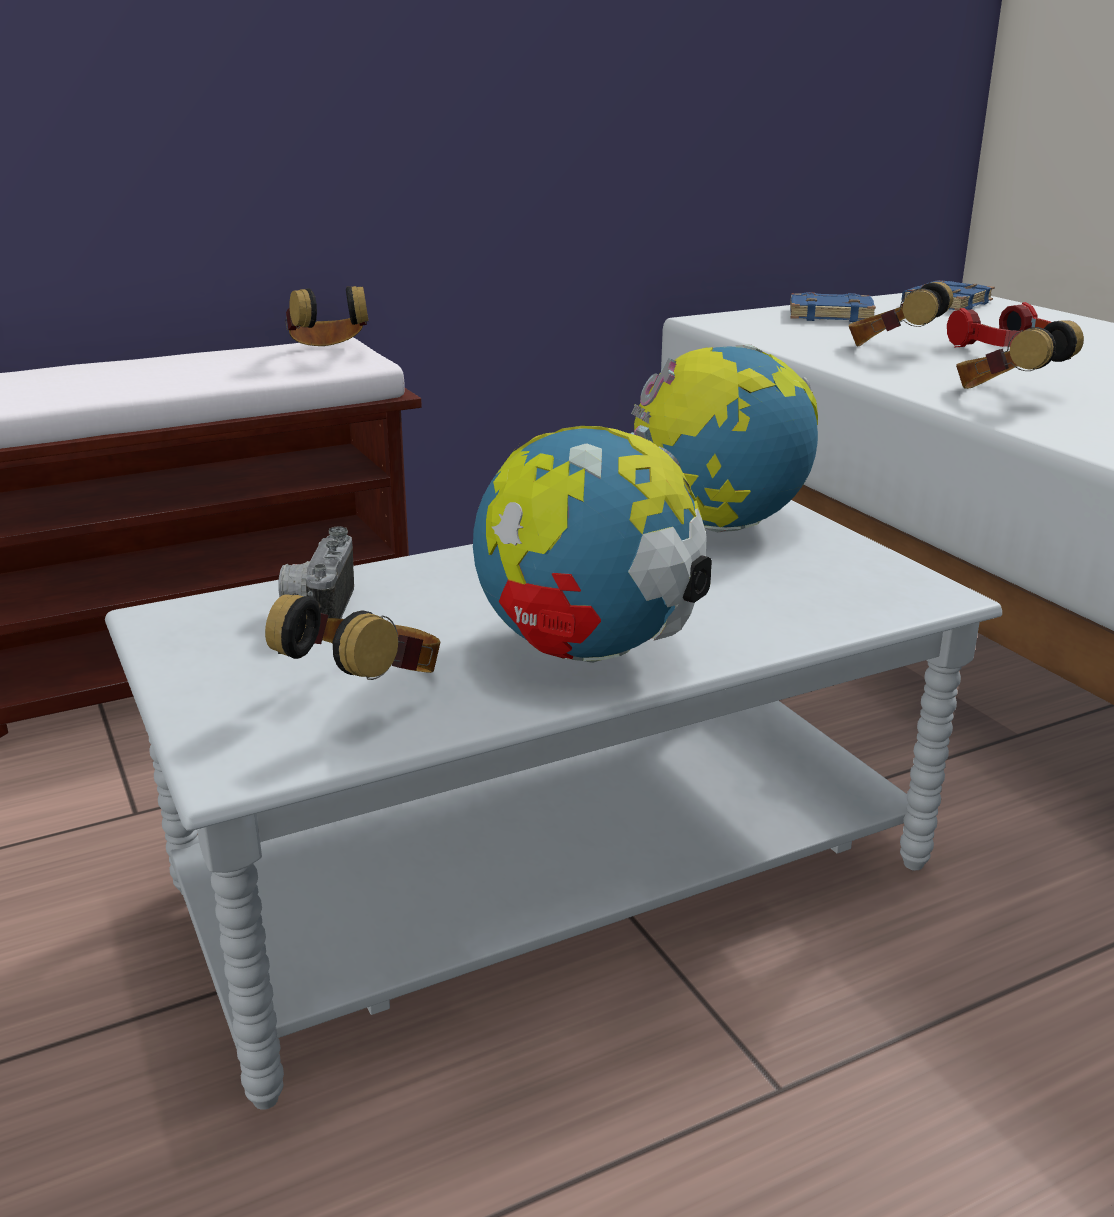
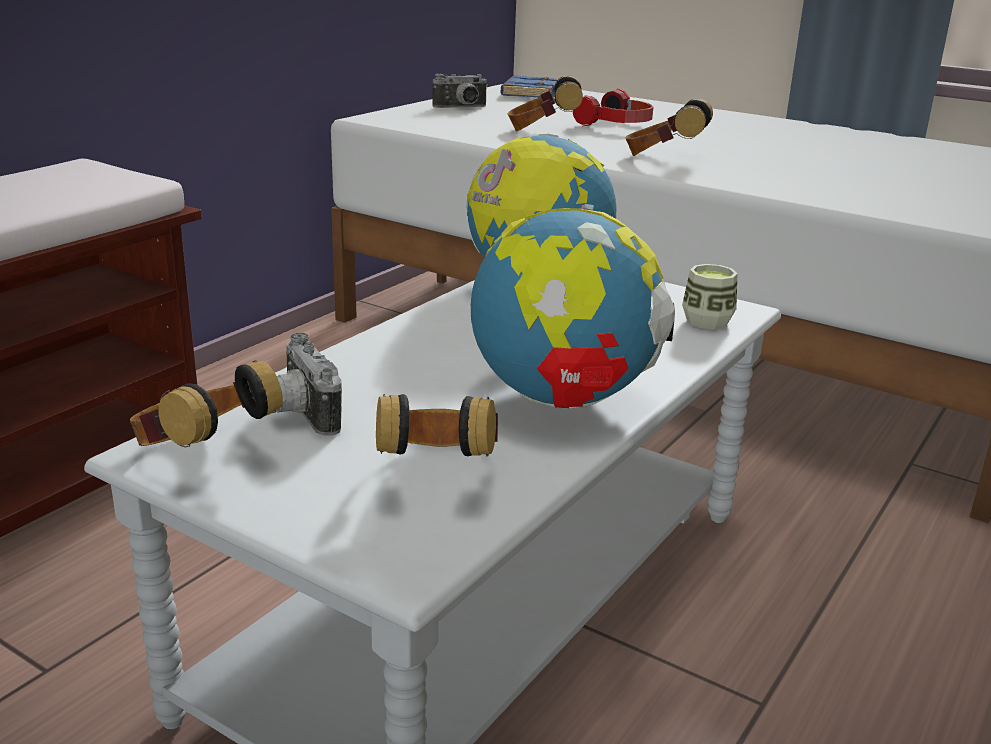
camera: 30 degrees left, 0 degrees up
headphones [285,286,369,346] -> headphones moved to [130,360,283,447]
blue book [790,292,876,322] -> camera [433,74,488,108]
none -> cup [682,264,737,330]

